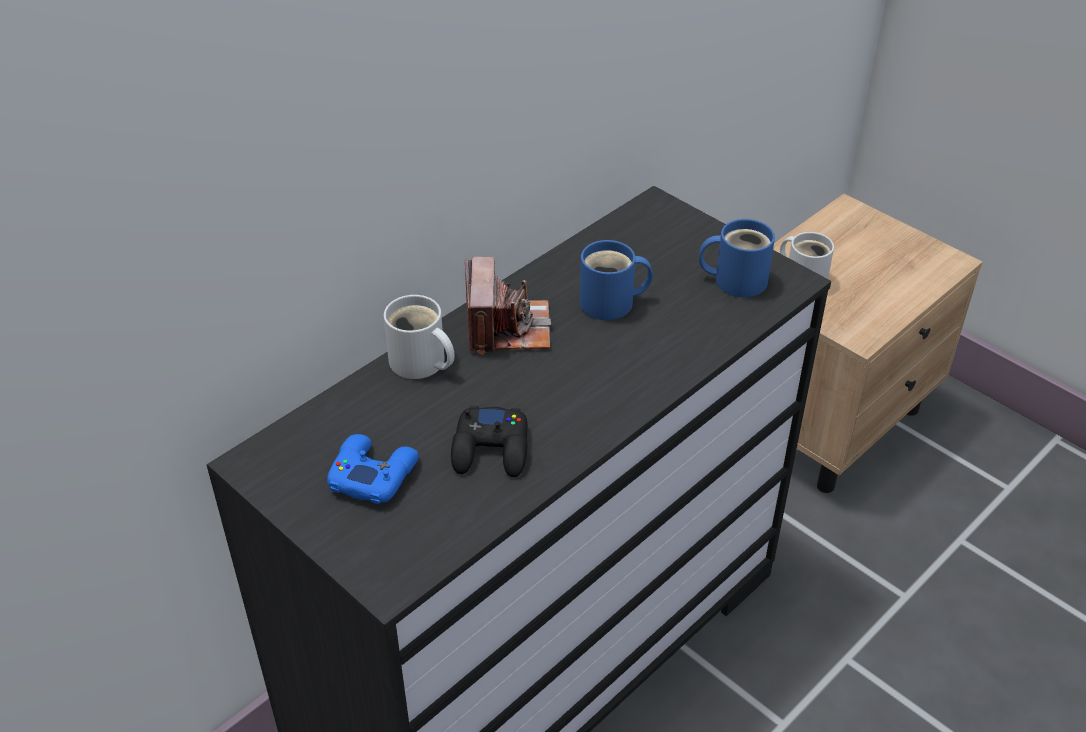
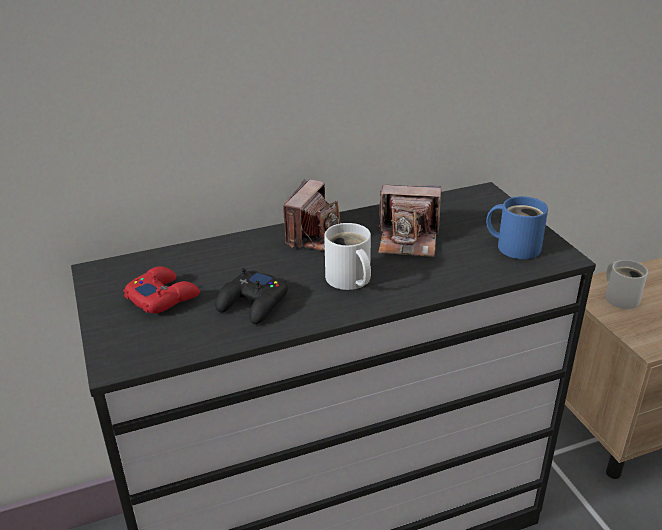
camera: 25 degrees right, 10 degrees down
blue game controller [327,434,419,504] -> red game controller [123,266,200,314]
white mug [384,295,454,379] -> white mug moved to [324,223,371,290]
blue mug [580,240,653,320] -> camera [378,185,441,257]

